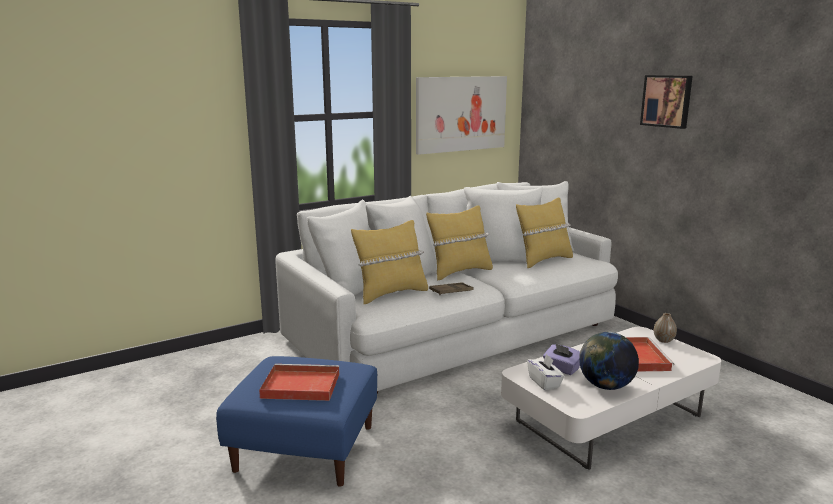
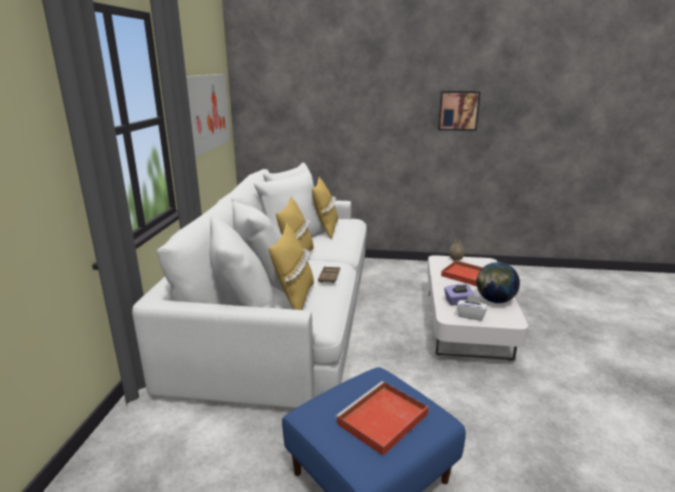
camera: 50 degrees left, 5 degrees up
picture [640,75,693,129] -> picture moved to [438,91,481,131]

